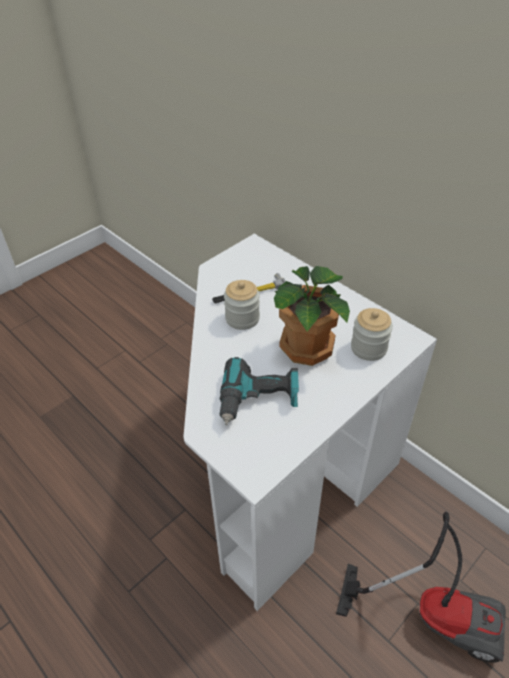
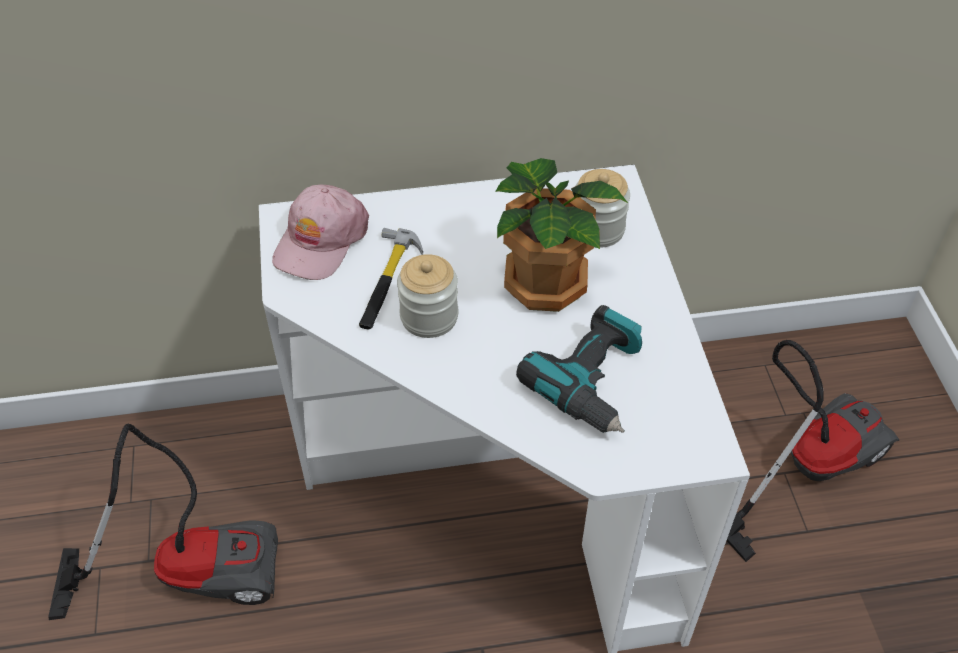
camera: 55 degrees left, 5 degrees up
none -> vacuum cleaner [48,424,278,620]
none -> pink cap [272,185,369,280]

